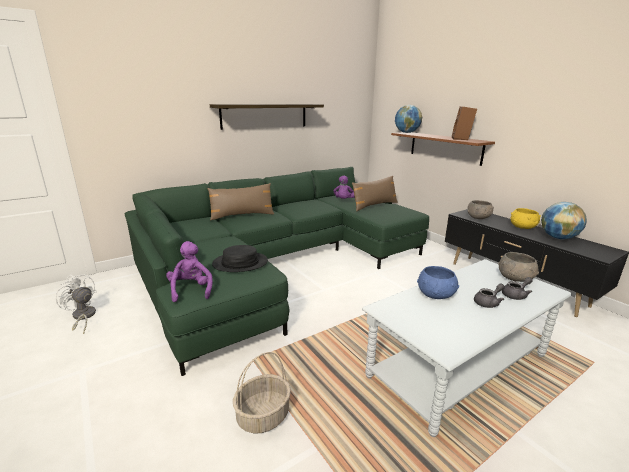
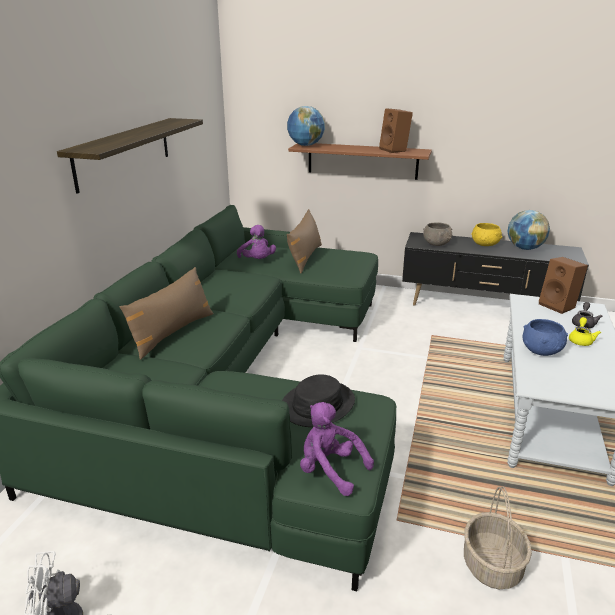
camera: 40 degrees left, 5 degrees up
grey teapot [474,283,505,308] -> yellow teapot [569,317,601,346]
grey bowl [498,252,539,282] -> brown speaker [539,257,588,314]

